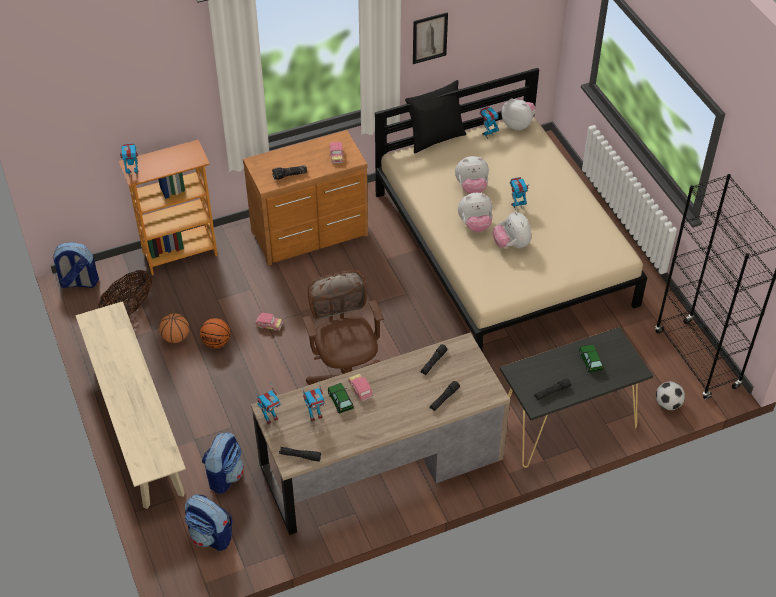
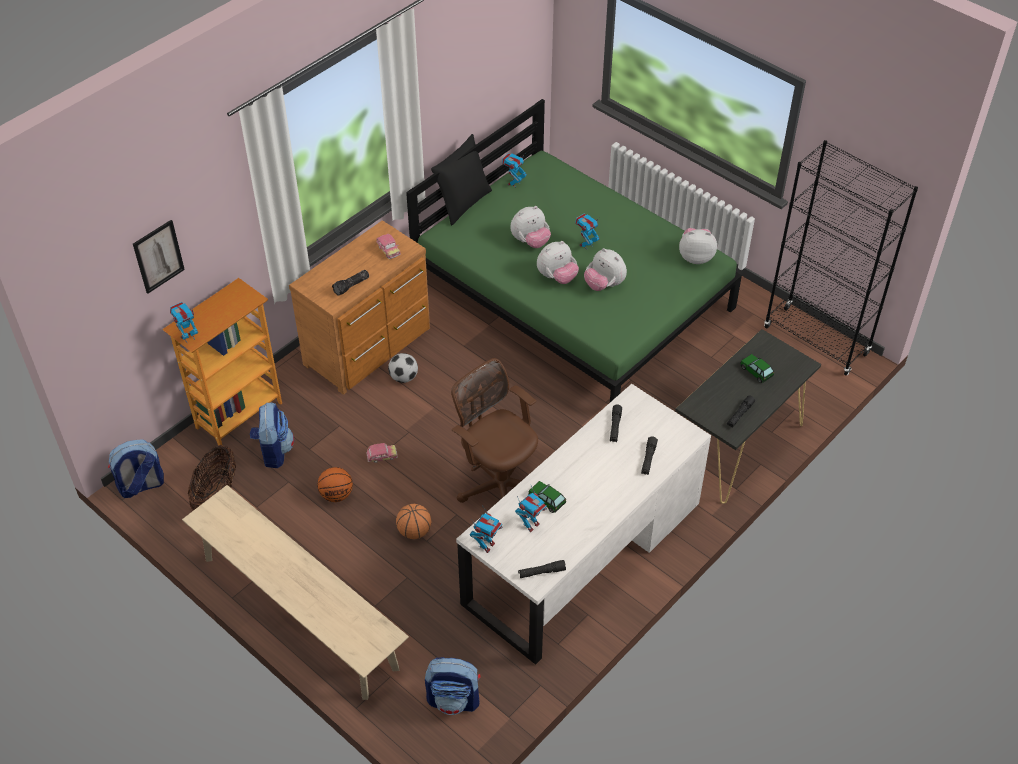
camera: 25 degrees left, 0 degrees up
basketball [159,313,189,343] -> basketball moved to [396,504,431,539]
backpack [202,432,244,494] -> backpack moved to [250,402,294,468]
brown desk [251,332,510,535] -> white desk [456,384,711,665]
toy car [348,374,373,402] -> none
beige bed [375,68,647,351] -> green bed [406,99,742,402]
picture [413,12,448,64] -> picture moved to [133,220,185,294]
plush toy [501,98,535,130] -> plush toy moved to [679,228,717,264]
football [656,381,685,410] -> football moved to [388,353,418,383]

